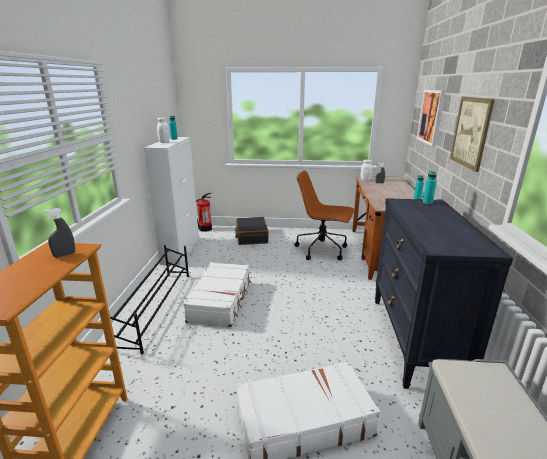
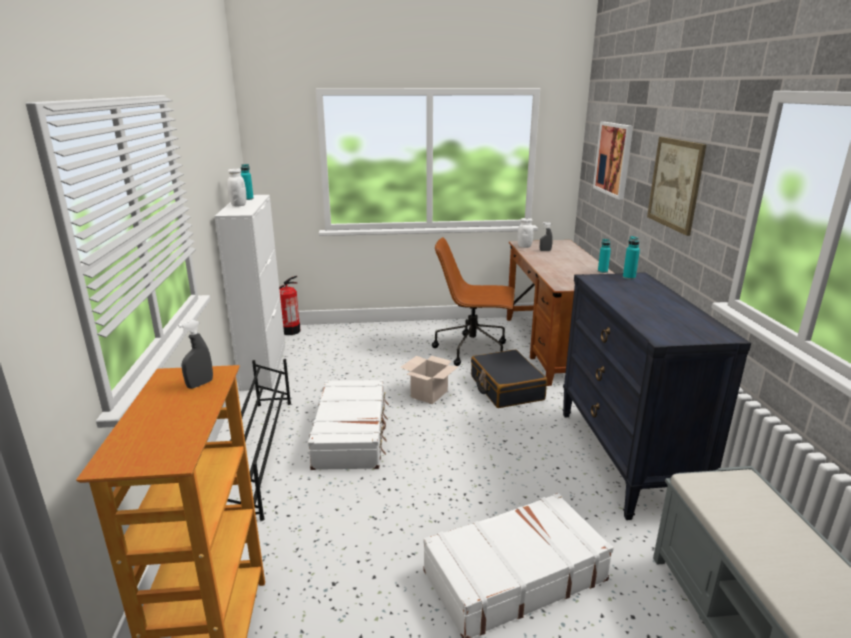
camera: 10 degrees left, 0 degrees up
black suitcase [235,217,269,245] -> black suitcase moved to [471,349,547,408]
none -> cardboard box [400,356,459,404]

